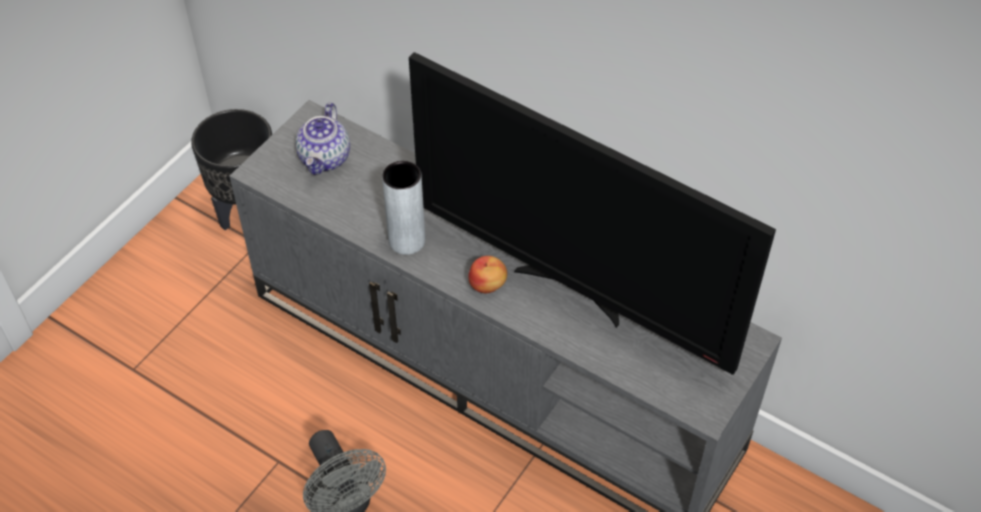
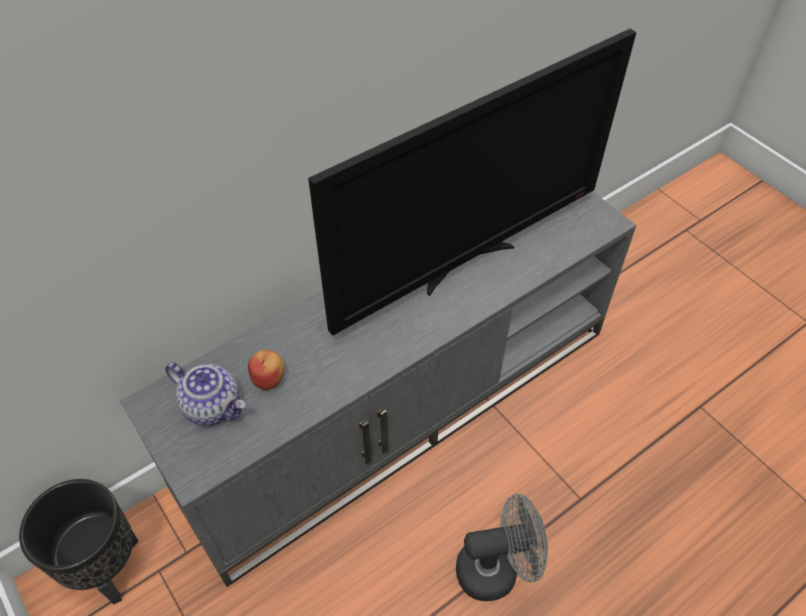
camera: 70 degrees left, 0 degrees up
grey vase [382,161,425,255] -> none
apple [468,256,507,293] -> apple moved to [248,350,285,390]

